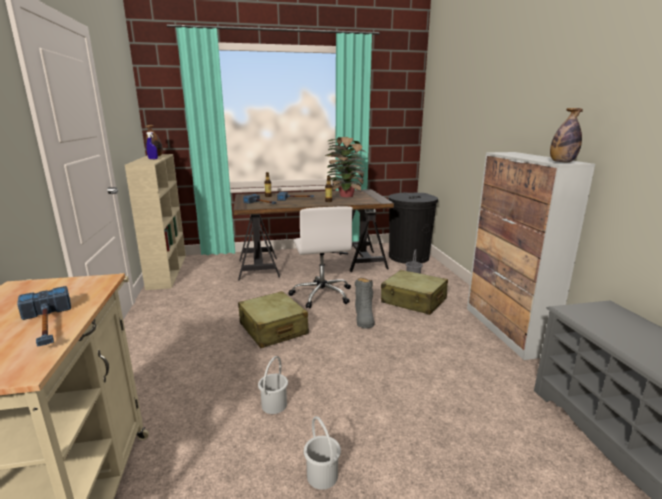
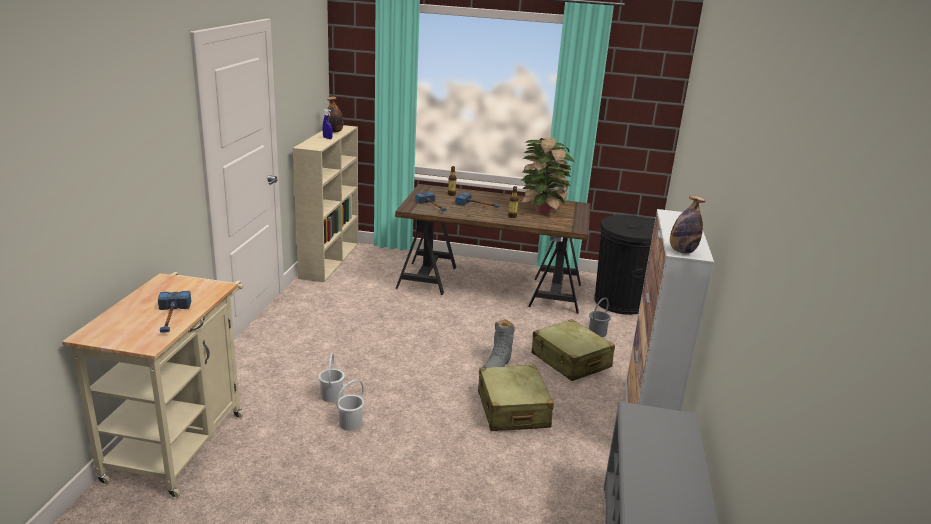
camera: 20 degrees right, 5 degrees up
beige suitcase [238,291,309,348] -> beige suitcase moved to [478,365,554,431]
white office chair [288,206,353,308] -> none
white bucket [304,416,341,490] -> white bucket moved to [318,353,345,402]

